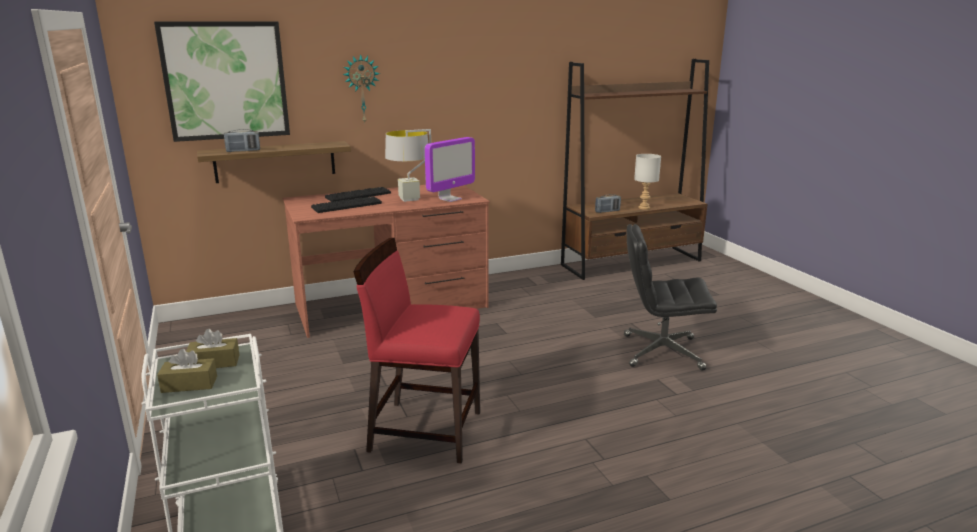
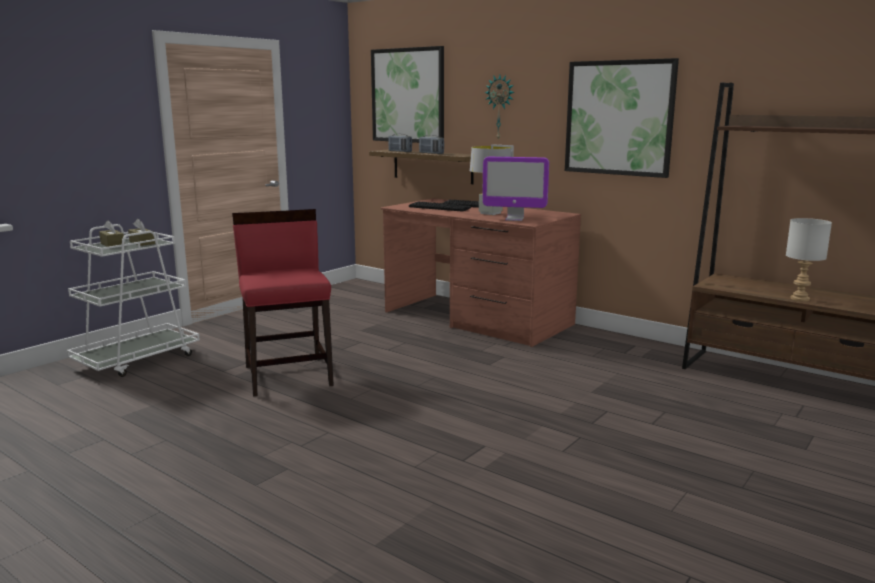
camera: 60 degrees right, 5 degrees down
radio [595,194,621,213] -> radio moved to [419,135,444,154]
black office chair [624,224,717,371] -> none
none -> picture [565,58,679,178]

